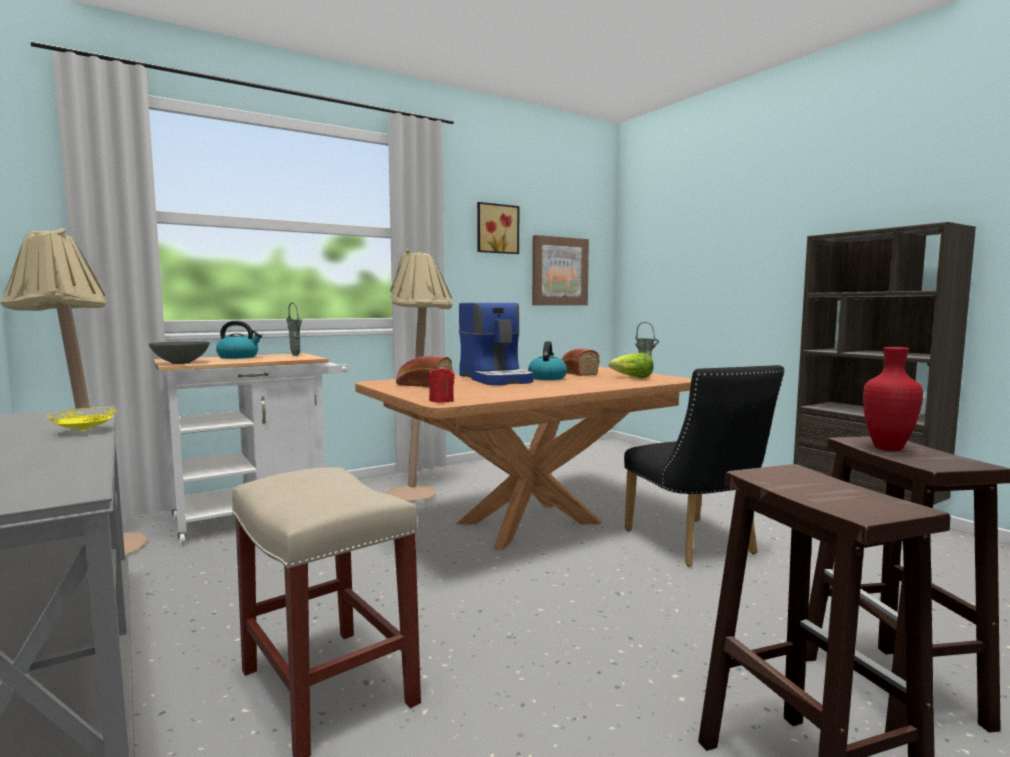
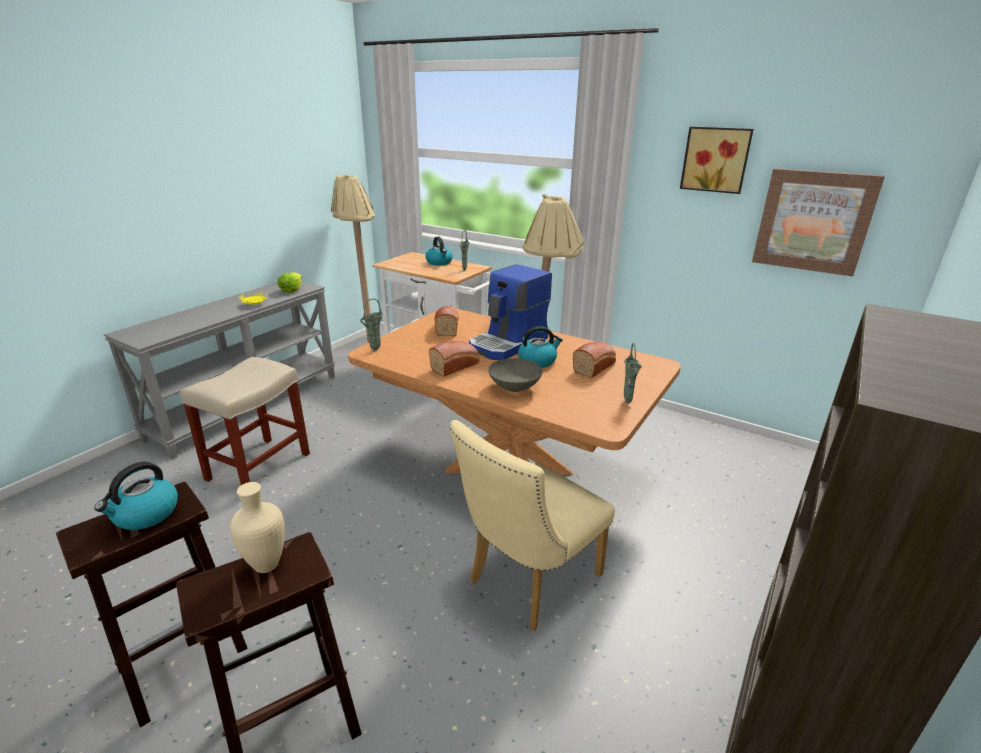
camera: 65 degrees right, 20 degrees up
grey bowl [149,341,210,364] -> grey bowl moved to [488,358,543,392]
red candle [429,365,455,402] -> green vase [360,298,383,351]
lettuce [609,353,653,378] -> lettuce moved to [278,272,302,293]
black chair [624,365,785,567] -> beige chair [449,420,615,631]
red vase [863,347,923,451] -> beige vase [230,482,285,573]
none -> kettle [94,462,178,530]
none -> bread [429,341,480,377]

